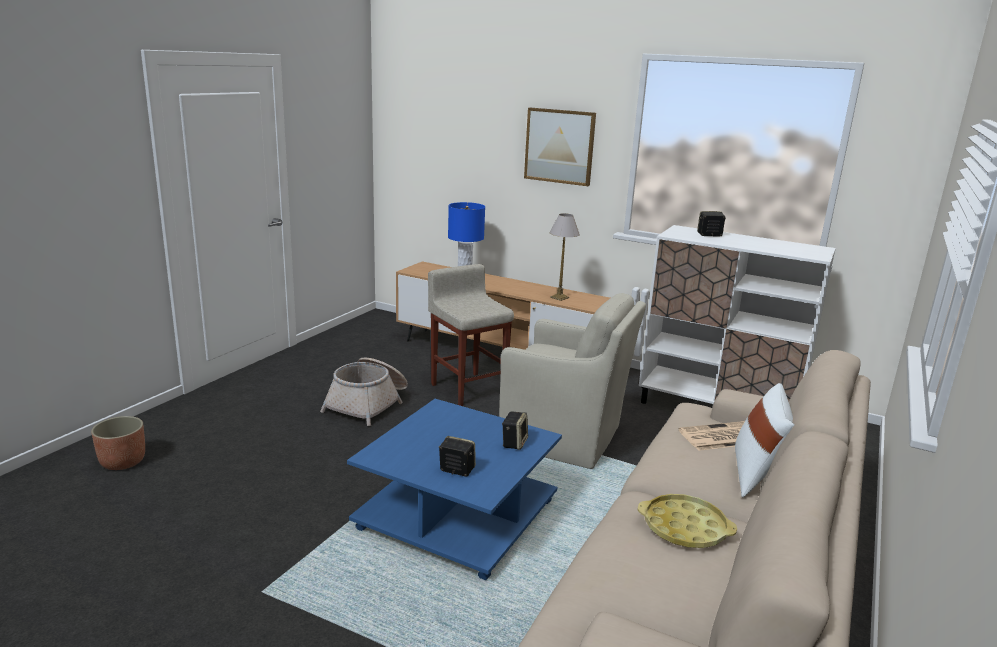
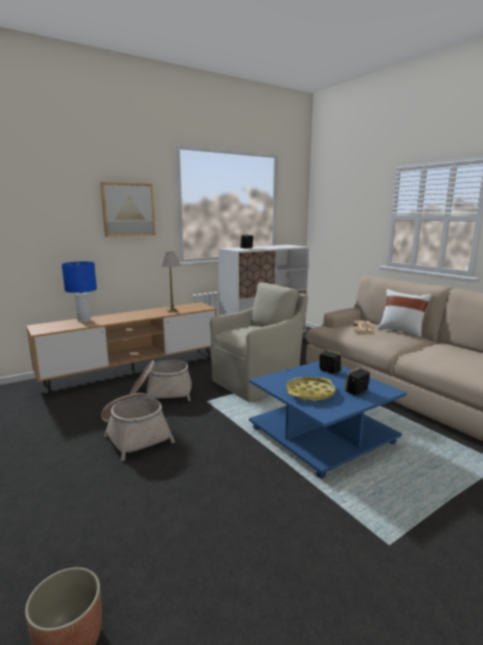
camera: 60 degrees left, 5 degrees down
beige stool [428,264,514,406] -> basket [130,360,192,401]
yellow tray [638,494,737,548] -> yellow tray moved to [286,377,335,402]

